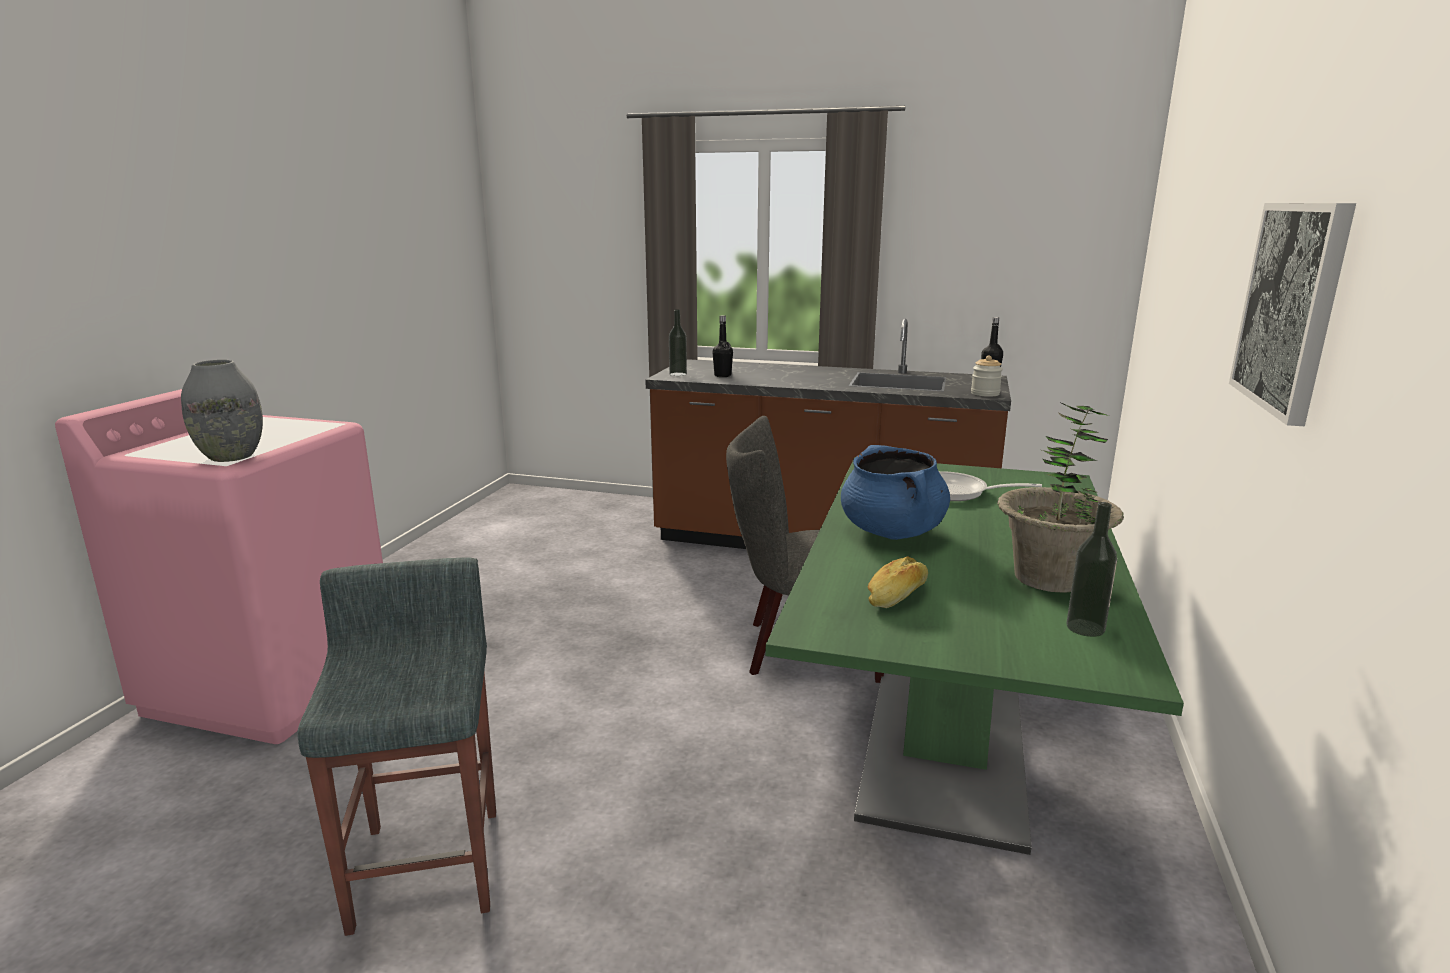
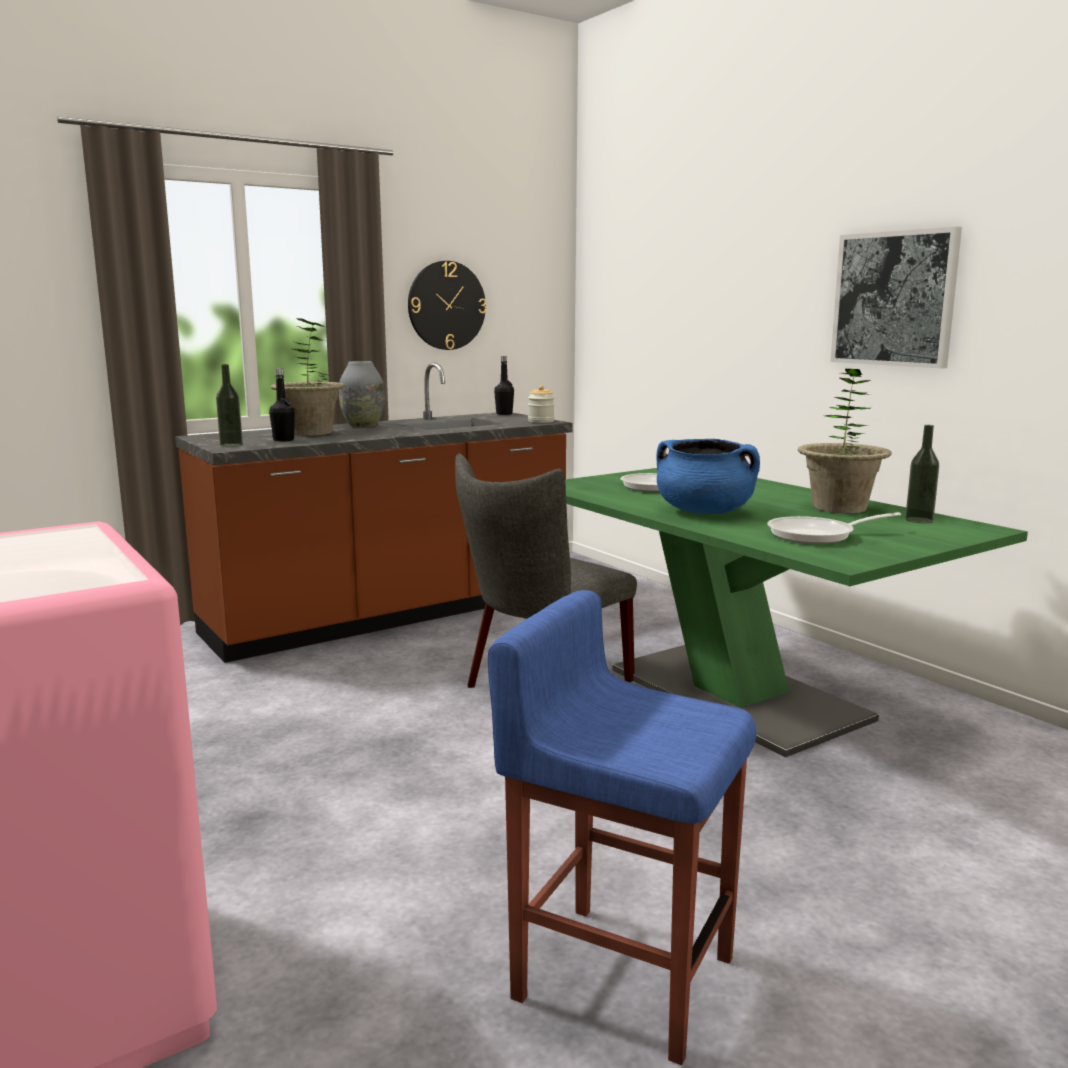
camera: 50 degrees left, 5 degrees down
grey vase [181,360,263,462] -> grey vase moved to [339,361,385,427]
grey stool [297,557,496,936] -> blue stool [488,590,757,1065]
bread [868,556,928,608] -> frying pan [767,512,901,544]
none -> potted plant [271,318,345,436]
none -> wall clock [408,261,487,350]

